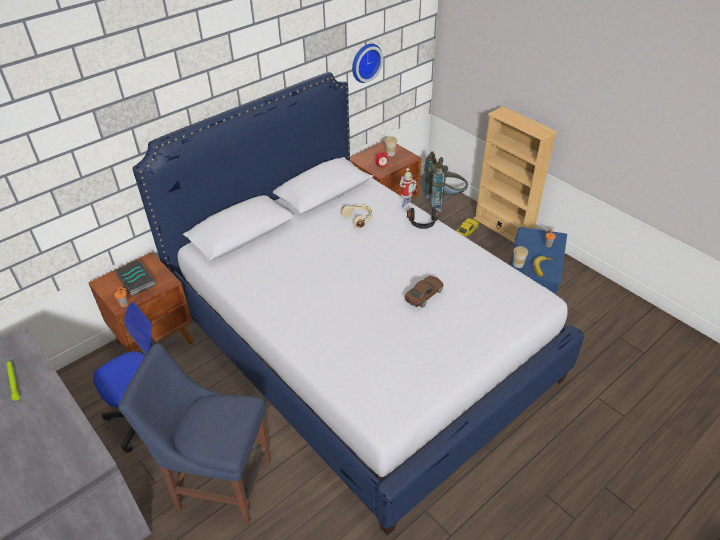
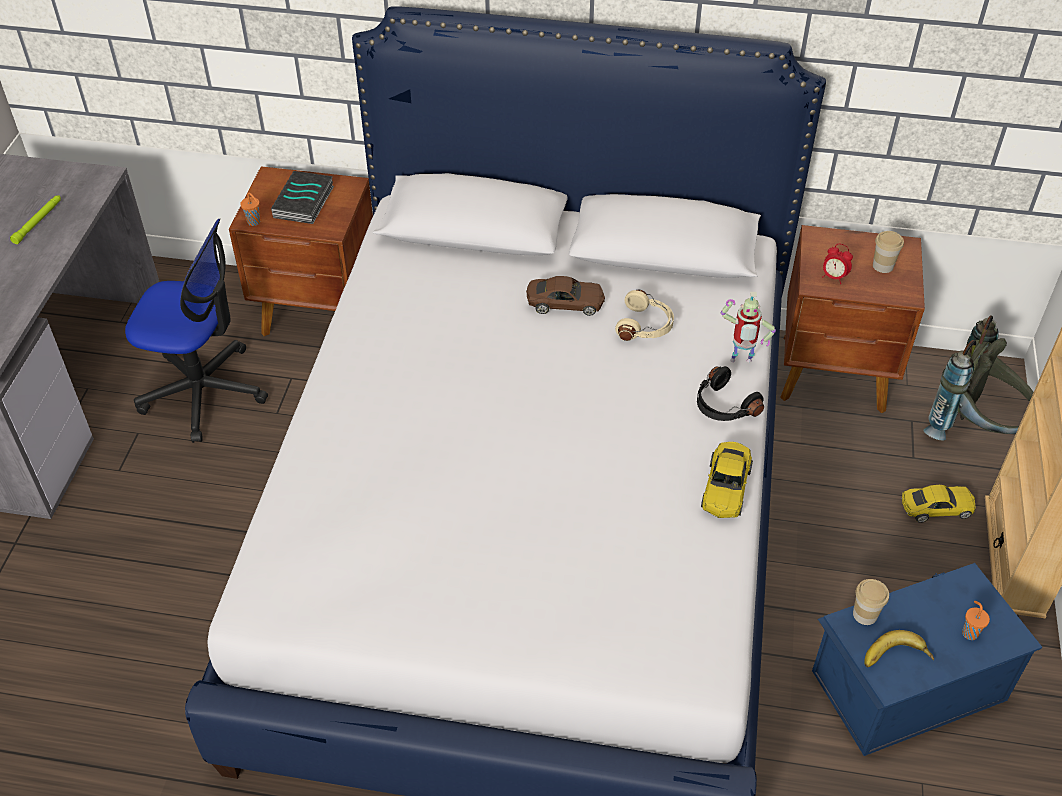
camera: 50 degrees right, 5 degrees up
blue chair [118,344,271,524] -> none
wall clock [352,44,383,83] -> none
brown toy car [405,276,443,308] -> brown toy car moved to [526,276,605,316]
none -> yellow toy car [701,442,753,518]

